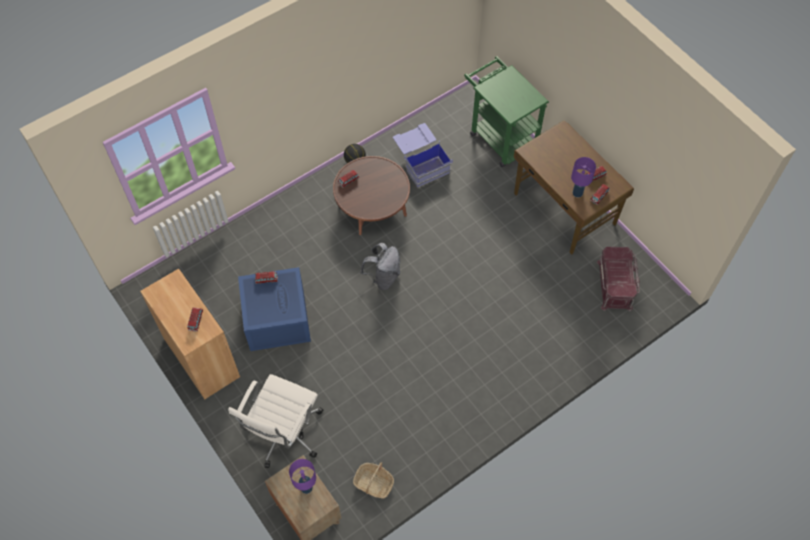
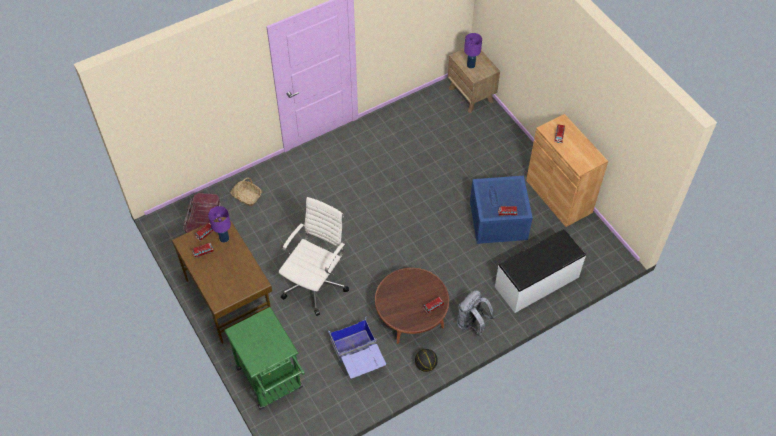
camera: 175 degrees left, 5 degrees down
white office chair [228,374,323,468] -> white office chair moved to [279,197,349,316]
basket [353,462,394,499] -> basket moved to [231,178,262,206]
grey backpack [360,243,400,290] -> grey backpack moved to [457,291,495,336]
none -> white bench [495,229,586,313]

